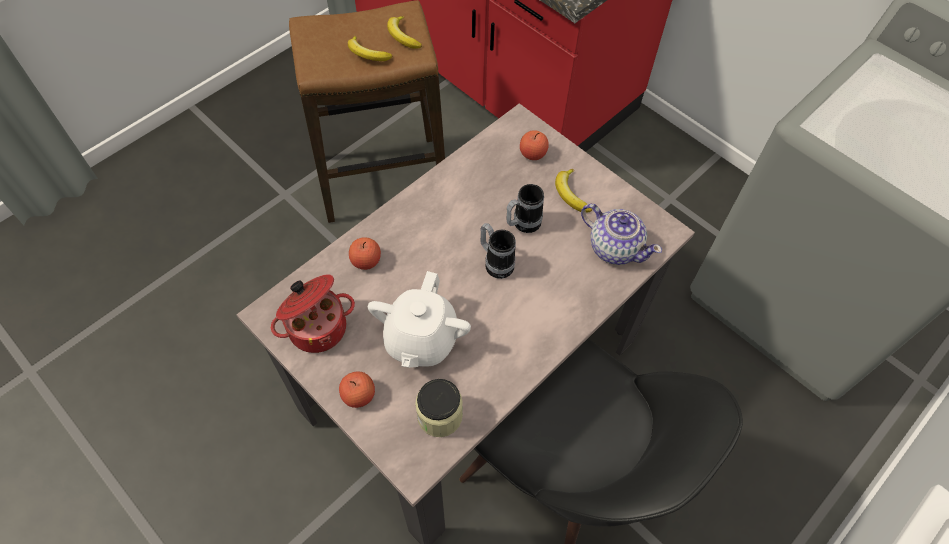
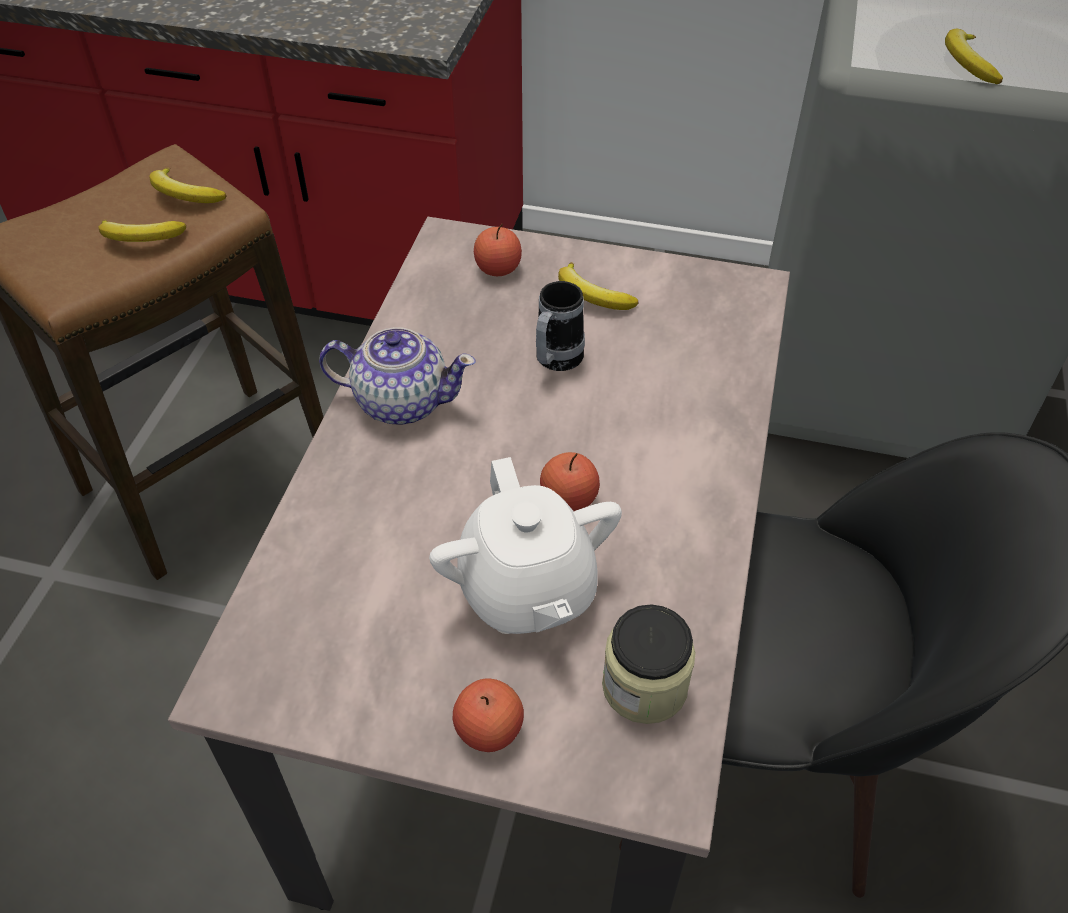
camera: 30 degrees left, 10 degrees down
cooking pot [271,274,355,353] -> none
apple [349,237,381,270] -> apple moved to [540,452,600,511]
mug [480,223,516,279] -> none
teapot [581,204,662,265] -> teapot moved to [319,327,476,425]
none -> banana [945,29,1003,84]

